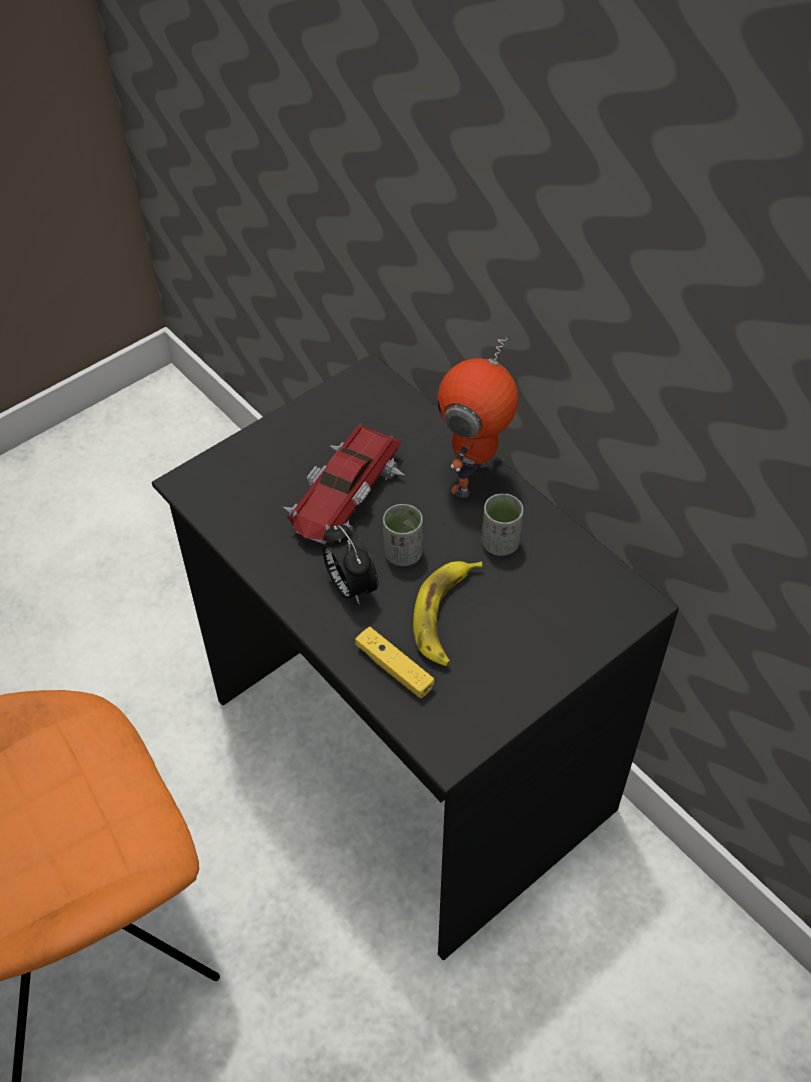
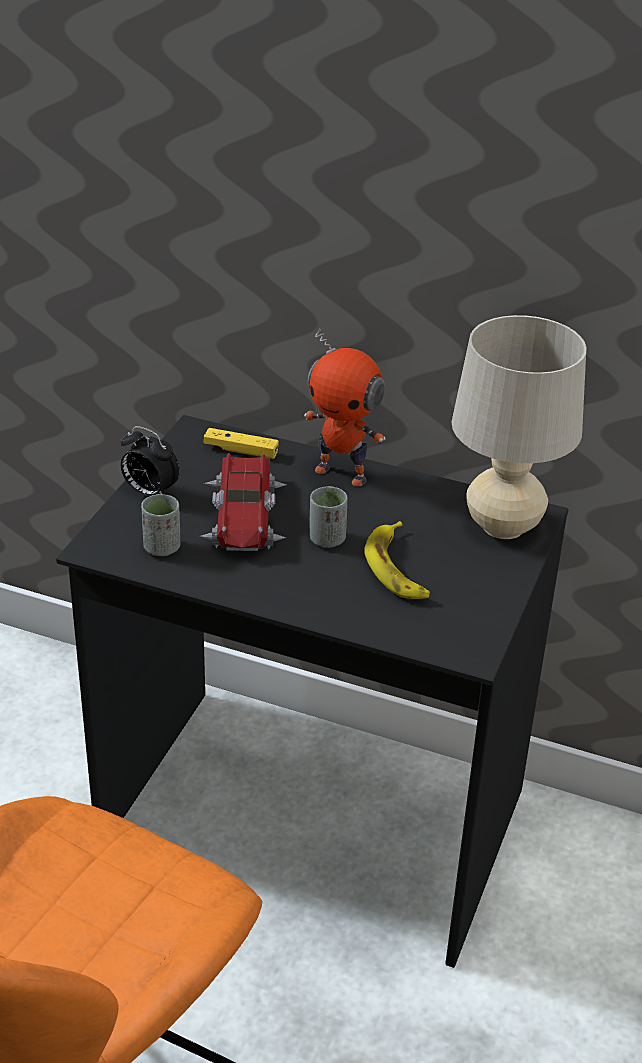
camera: 30 degrees left, 15 degrees down
alarm clock [323,525,379,604] -> alarm clock moved to [121,426,180,496]
yellow game controller [355,627,434,698] -> yellow game controller moved to [204,428,279,459]
toy robot [437,338,518,498] -> toy robot turned 60 degrees counterclockwise [304,329,385,486]
grey cup [482,494,523,556] -> grey cup moved to [141,494,180,556]
none -> beige table lamp [452,315,587,539]

